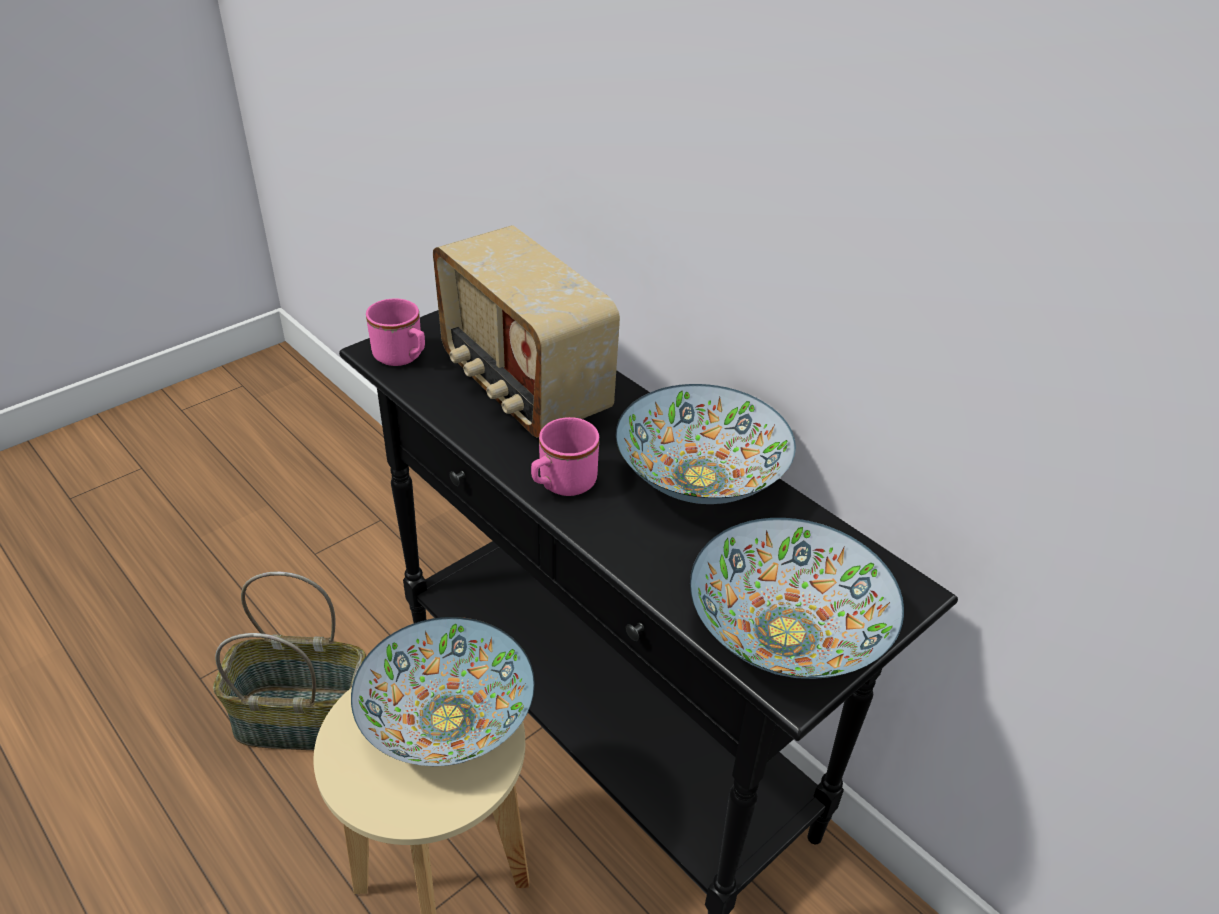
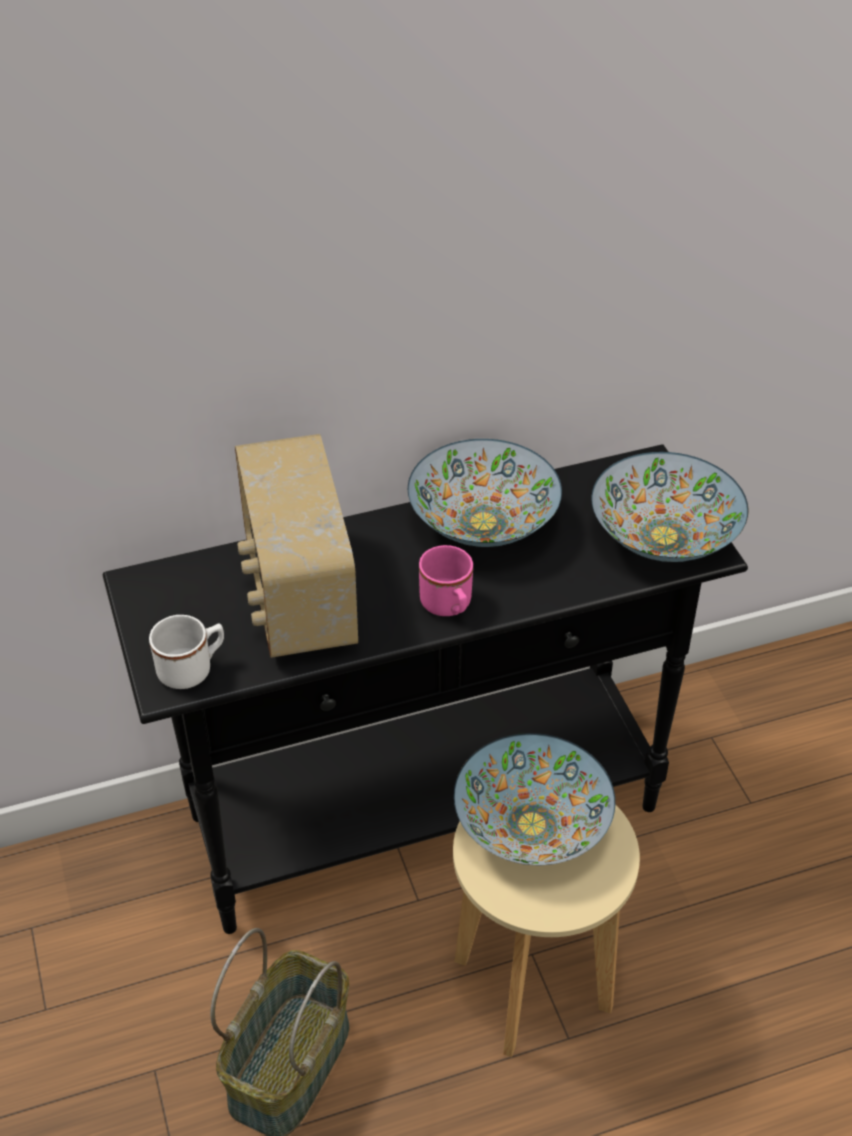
camera: 65 degrees left, 5 degrees up
pink mug [366,298,425,366] -> white mug [149,615,224,689]
radio [433,225,620,437] -> radio turned 90 degrees clockwise [235,434,358,658]

